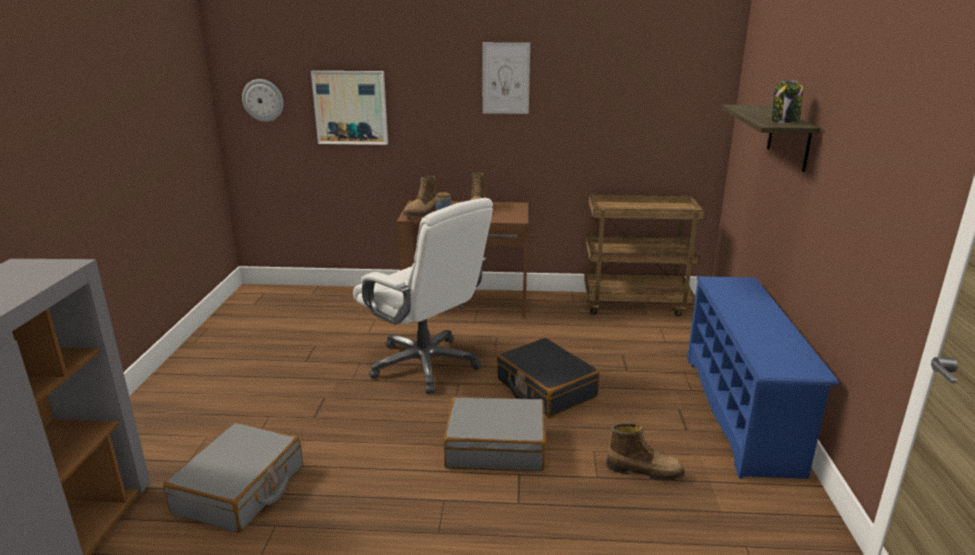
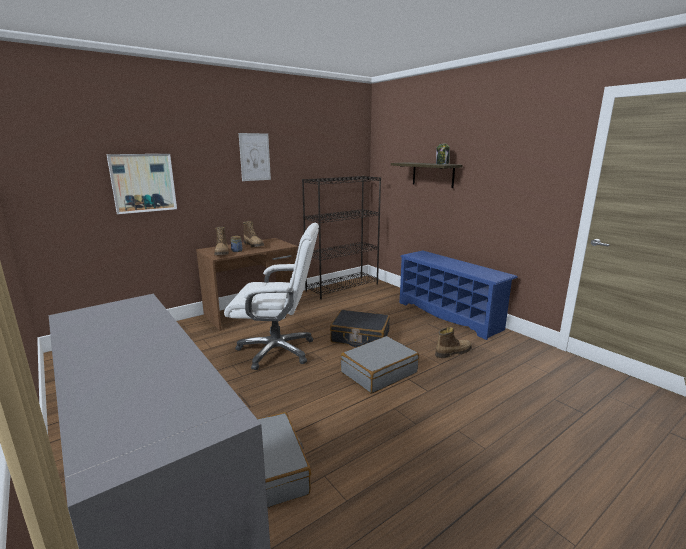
camera: 40 degrees left, 5 degrees down
wall clock [242,79,283,122] -> none
brown cart [584,194,705,317] -> black bookcase [302,176,381,299]

